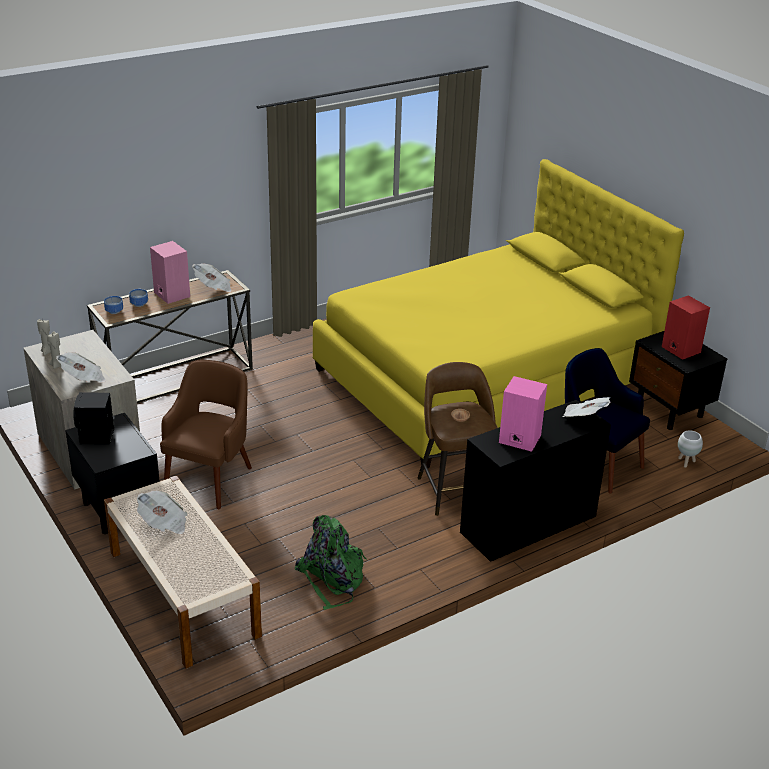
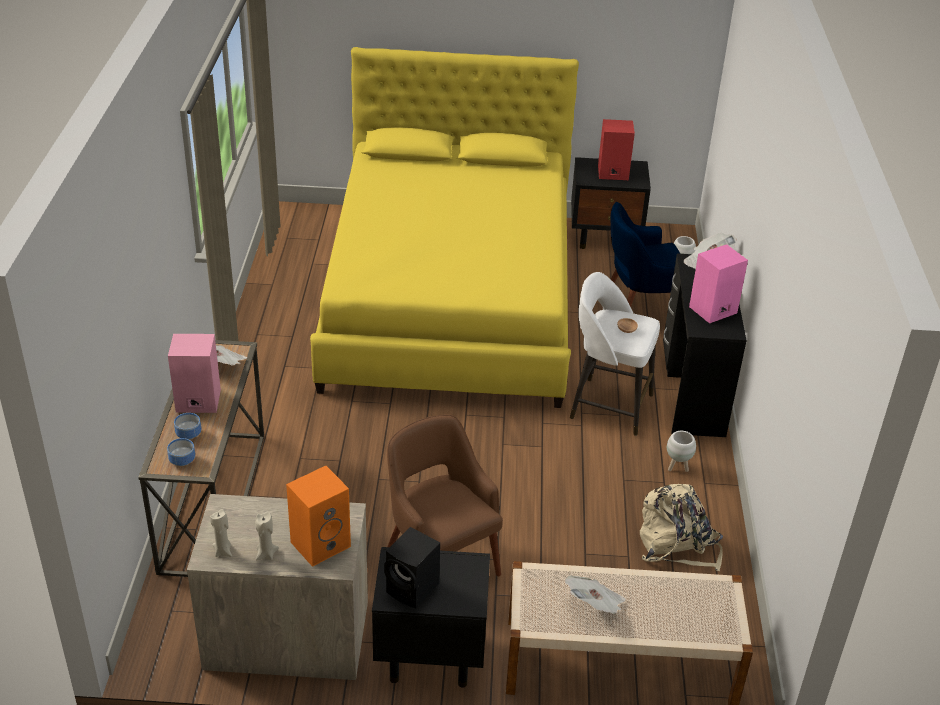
camera: 55 degrees left, 5 degrees up
newspaper [56,352,106,382] -> orange speaker [286,466,351,567]
green backpack [294,515,367,610] -> beige backpack [640,484,723,571]
brown stool [418,362,498,516] -> white stool [570,272,660,436]
none -> white planter [667,431,696,472]

